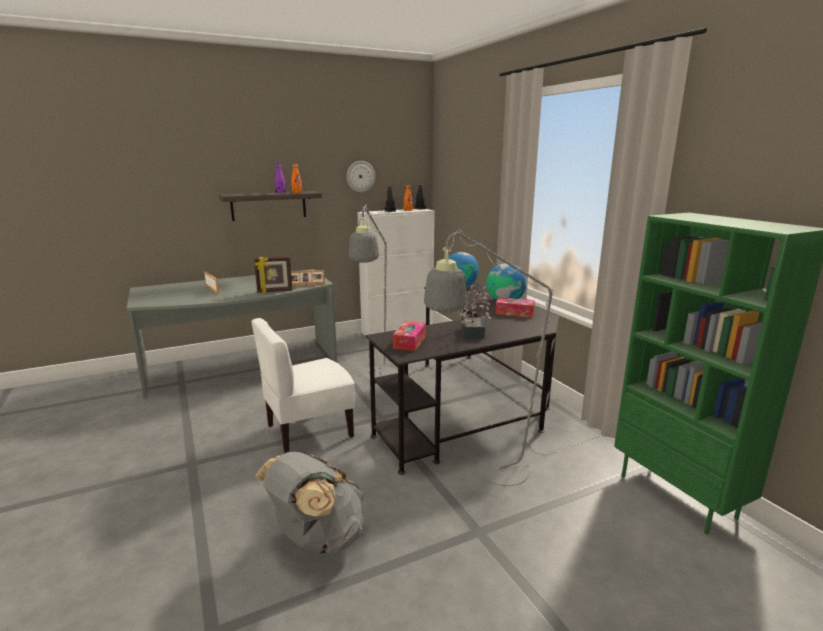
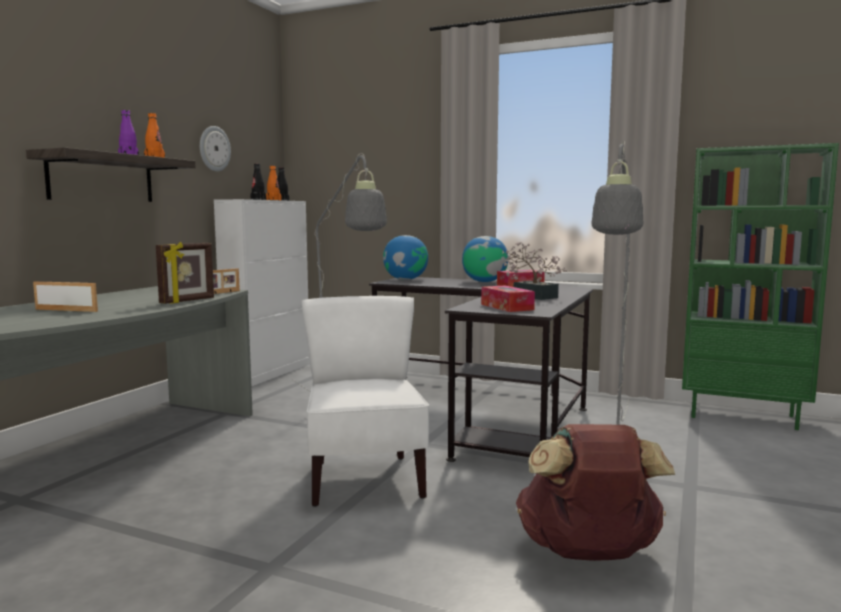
camera: 40 degrees left, 10 degrees down
white chair [251,318,355,453] -> white chair turned 150 degrees clockwise [302,296,429,507]
grey backpack [255,452,364,554] -> brown backpack [516,424,675,561]

